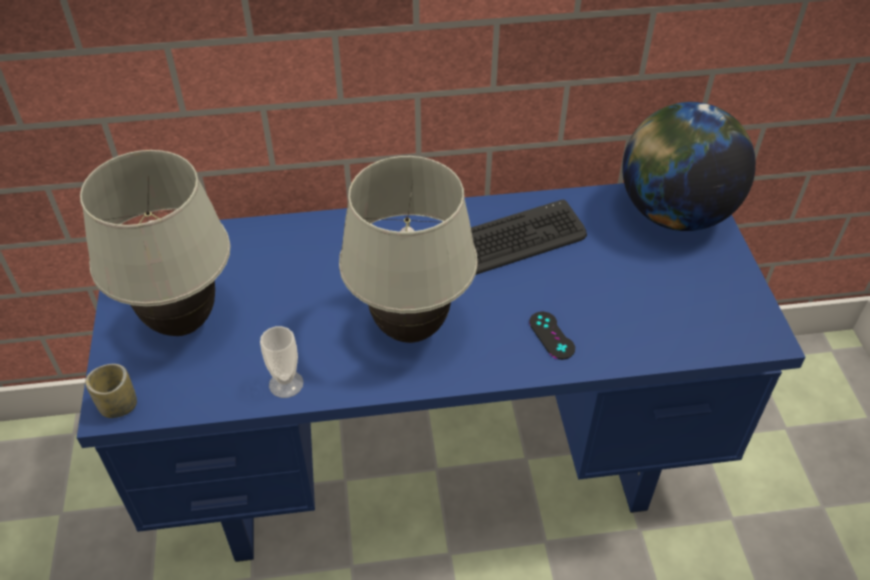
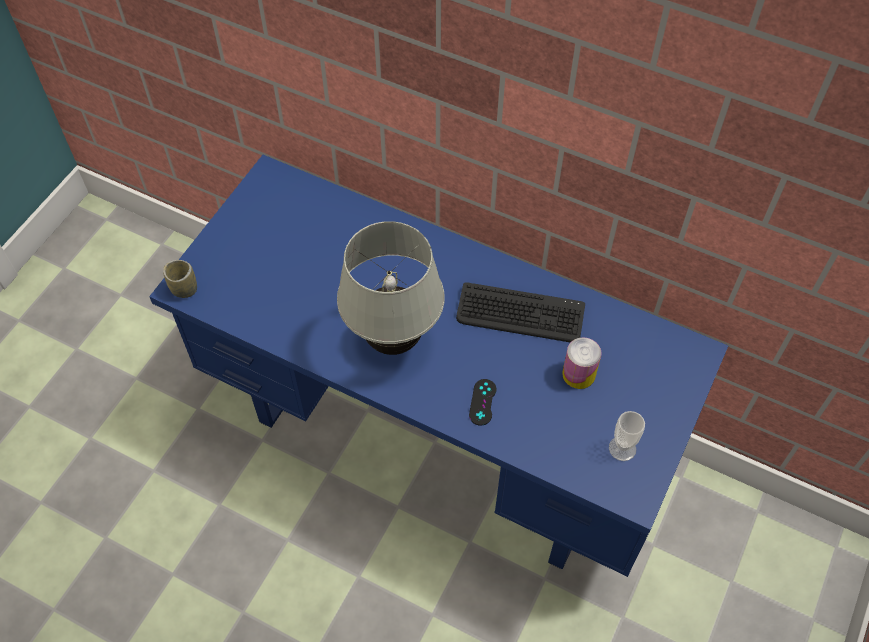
camera: 35 degrees right, 10 degrees up
white table lamp [80,150,231,336] -> none
cup [260,326,303,398] -> cup moved to [609,411,645,461]
globe [622,102,756,231] -> none
none -> can [562,337,602,389]

